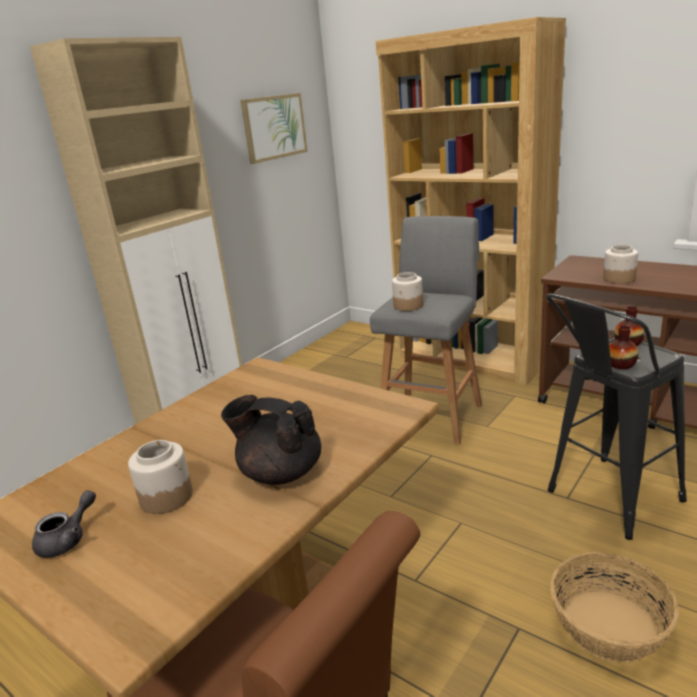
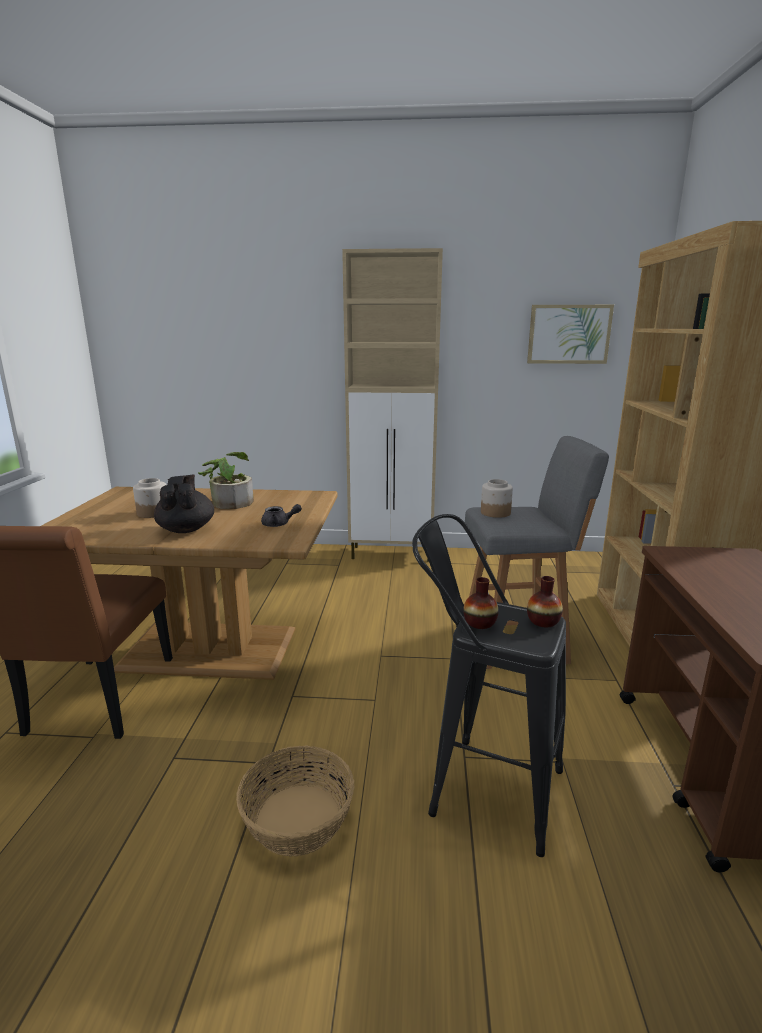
camera: 55 degrees right, 5 degrees down
grey teapot [32,490,96,558] -> grey teapot moved to [261,504,302,527]
jar [603,245,638,284] -> none
none -> potted plant [198,452,254,509]

